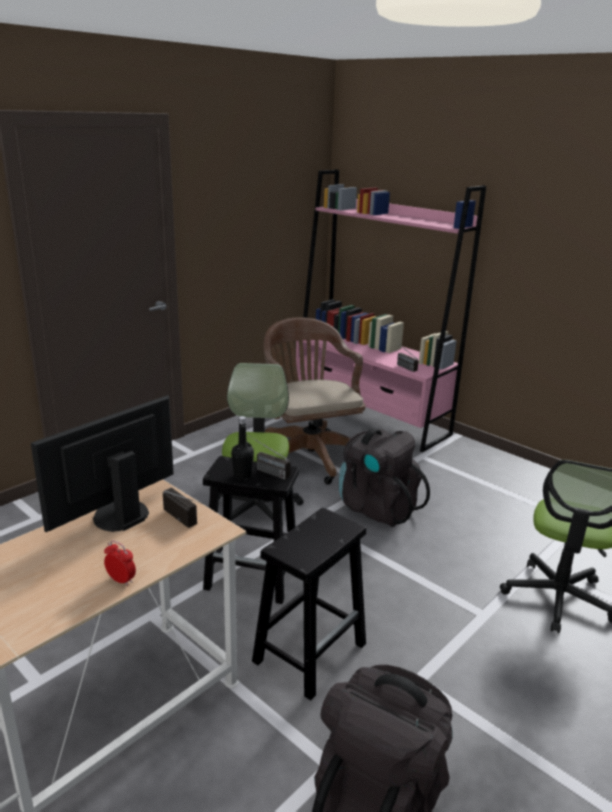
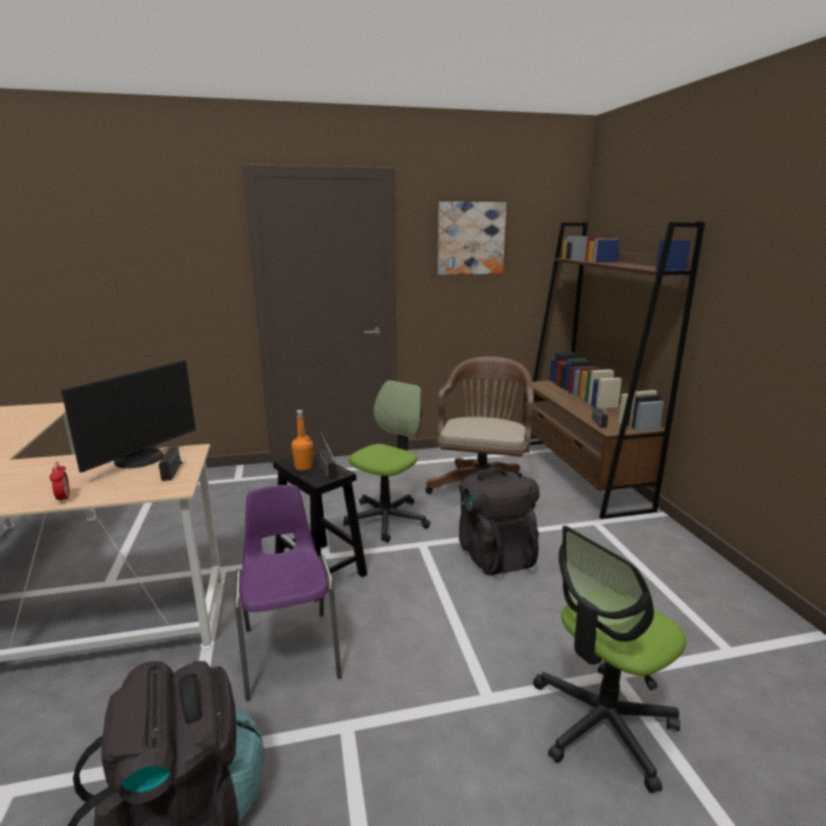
camera: 35 degrees right, 5 degrees down
monitor [31,395,174,532] -> monitor turned 135 degrees clockwise [61,360,196,473]
black bottle [231,416,254,480] -> orange bottle [291,410,313,471]
black stool [252,508,366,700] -> purple chair [234,485,342,701]
pink bookcase [296,169,486,452] -> brown bookcase [521,222,705,519]
none -> picture [437,202,507,275]

